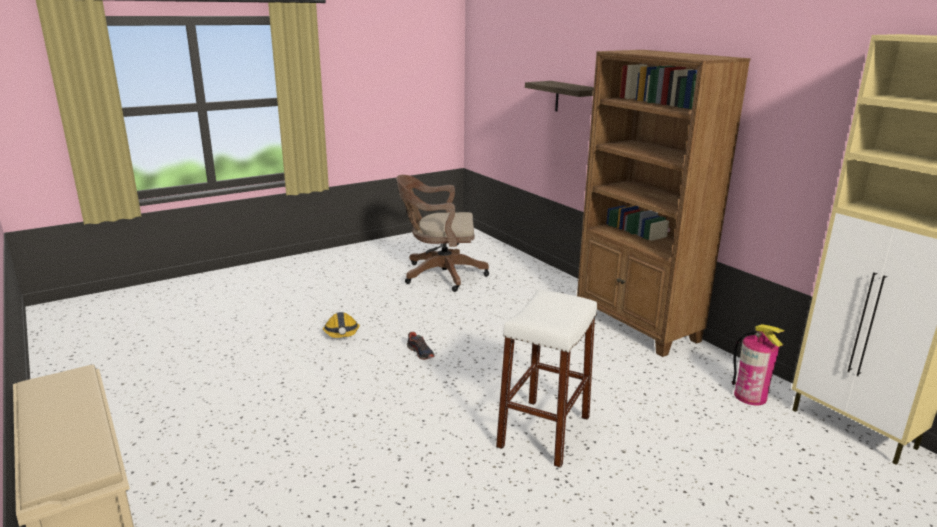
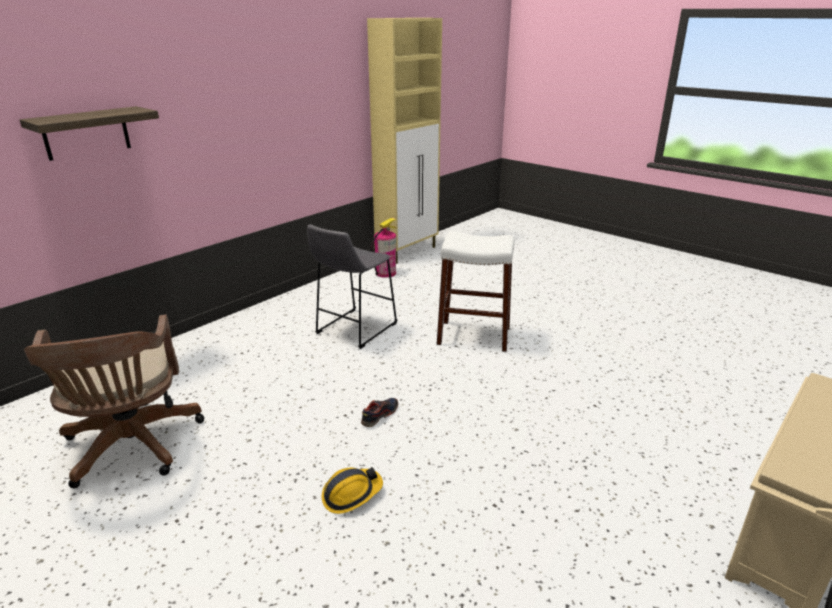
camera: 105 degrees left, 5 degrees up
brown bookcase [577,50,751,357] -> none
none -> grey stool [307,224,397,349]

